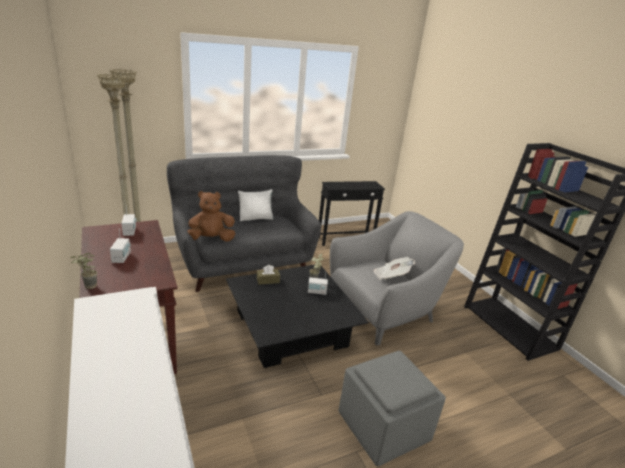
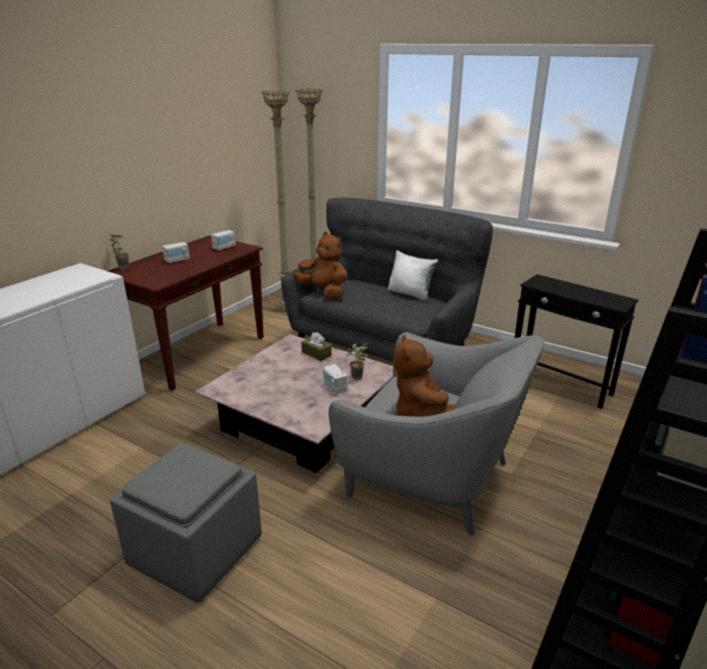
camera: 60 degrees right, 0 degrees up
black coffee table [226,265,369,368] -> pink coffee table [195,334,393,473]
newspaper [374,257,415,280] -> brown plush toy [394,334,455,417]

